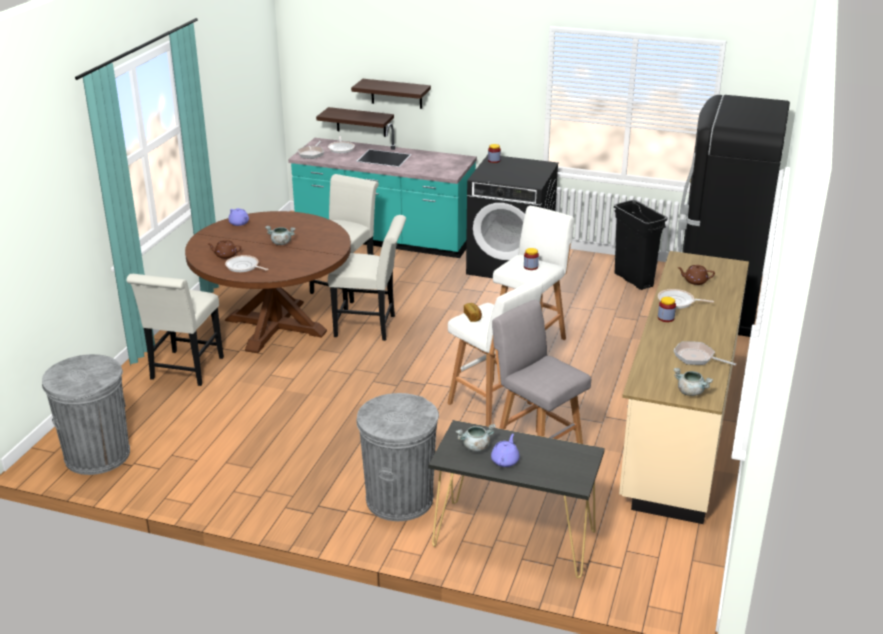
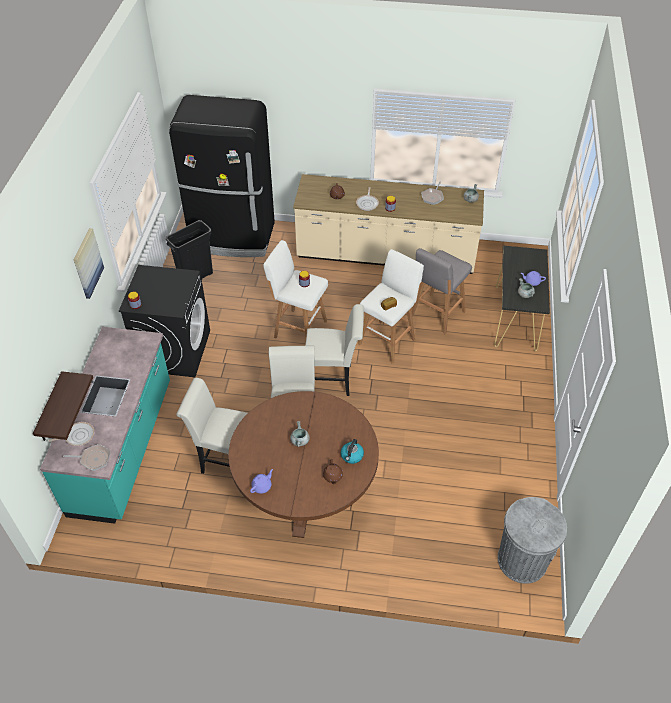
camera: 100 degrees left, 20 degrees up
white chair [126,274,224,386] -> white chair moved to [305,304,364,396]
frying pan [225,255,268,272] -> kettle [341,439,364,464]
shelf [351,79,431,109] -> none
grey trash can [356,393,439,521] -> none
none -> picture [73,228,104,299]

